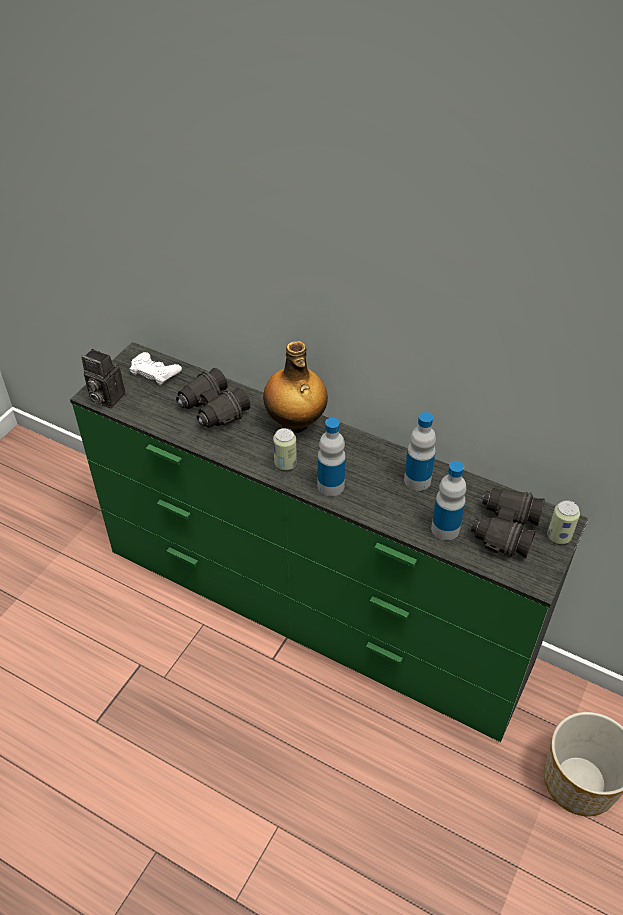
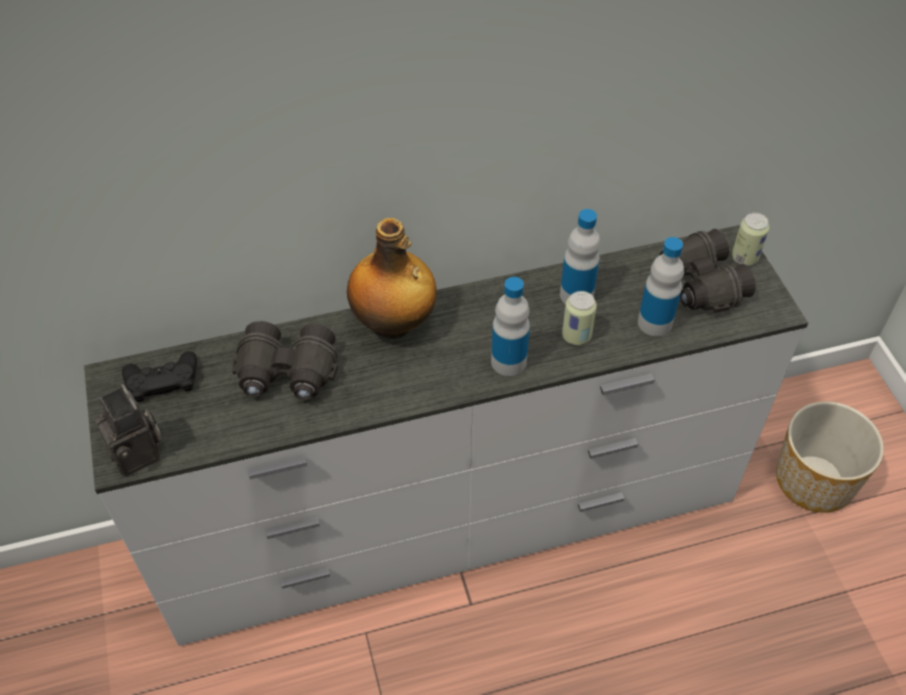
camera: 45 degrees left, 5 degrees up
green dresser [70,342,589,742] -> white dresser [84,225,808,646]
camera [81,349,125,408] -> camera turned 105 degrees counterclockwise [95,384,162,477]
white game controller [130,352,182,385] -> black game controller [122,351,197,402]
can [273,428,297,470] -> can moved to [562,291,597,345]

